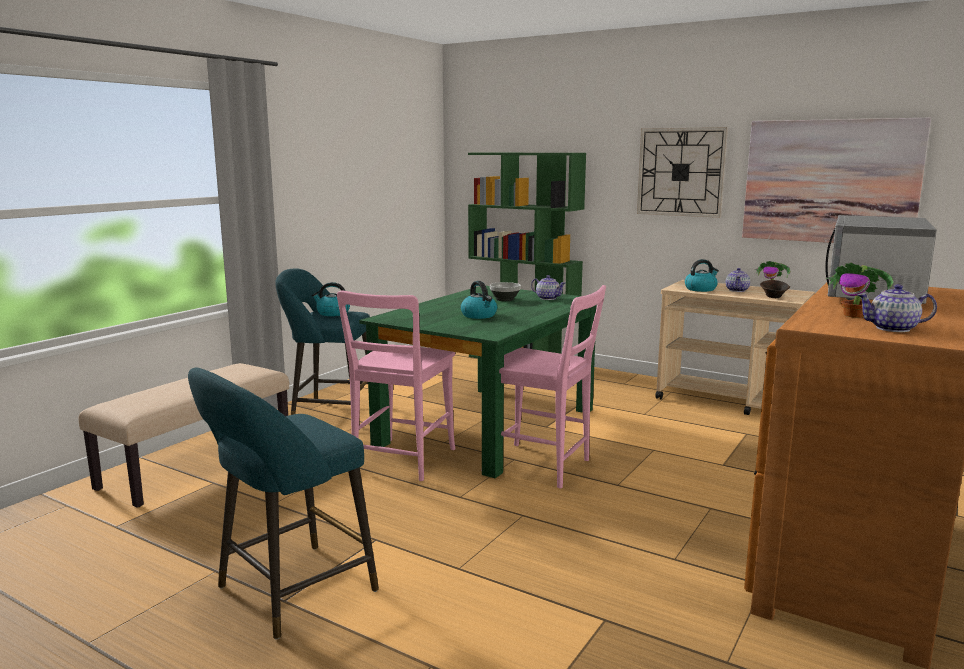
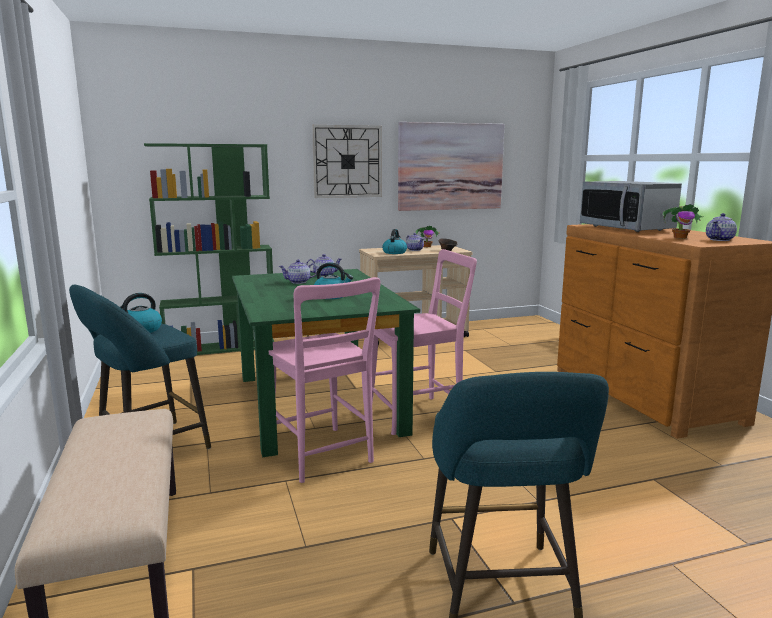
camera: 50 degrees left, 0 degrees up
bowl [490,282,521,301] -> teapot [279,260,318,284]

